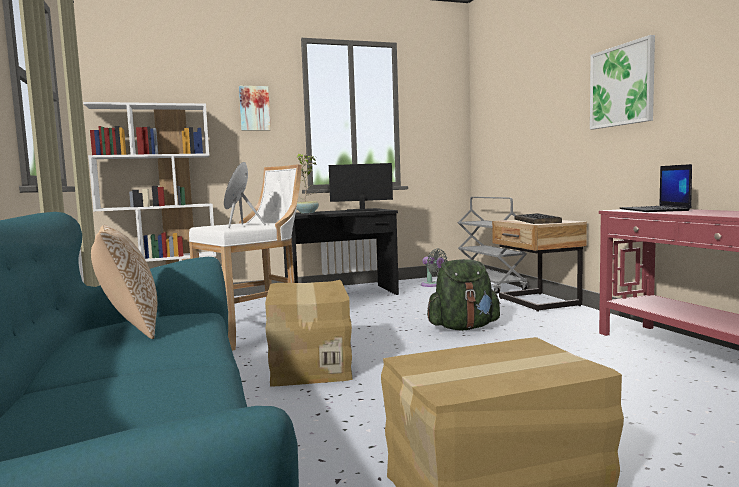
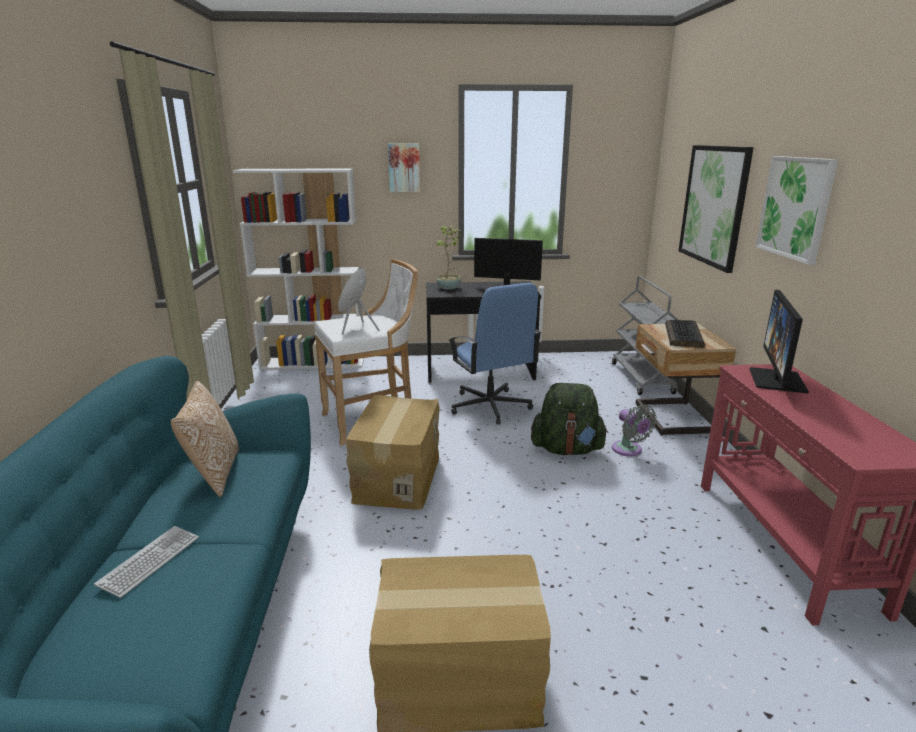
camera: 15 degrees right, 15 degrees up
grey fan [421,248,447,287] -> grey fan moved to [612,405,657,456]
laptop [619,164,692,212] -> monitor [750,290,809,393]
none -> keyboard [94,526,199,598]
none -> blue office chair [449,283,542,425]
none -> picture [679,145,754,273]

